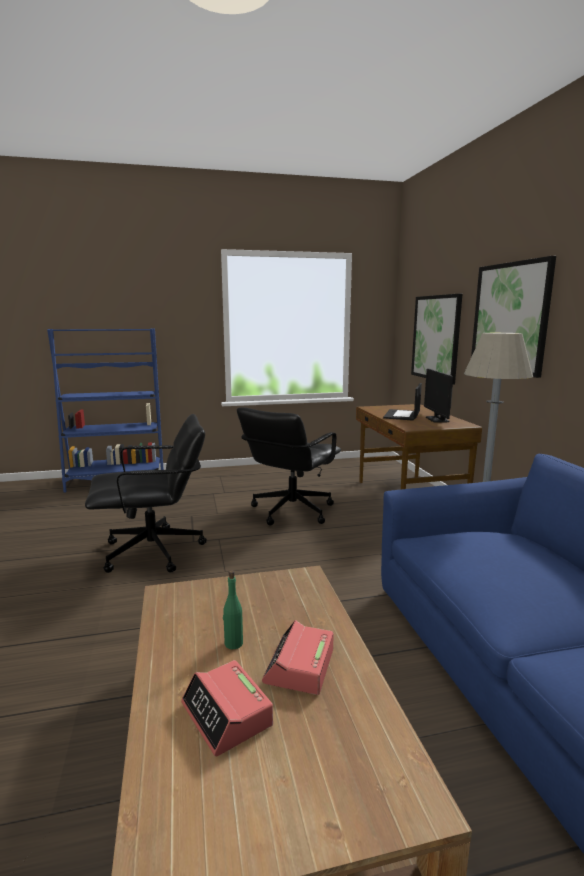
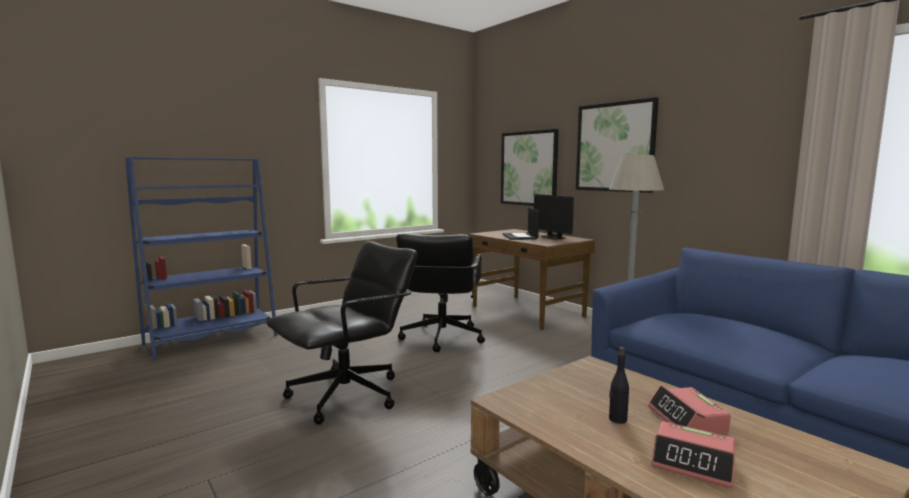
camera: 25 degrees left, 5 degrees down
green bottle [223,570,243,649] -> black bottle [609,347,629,424]

